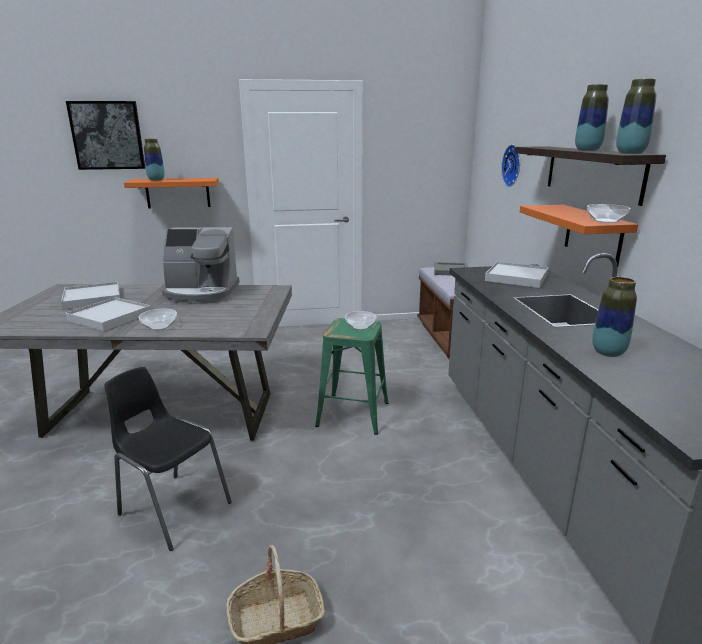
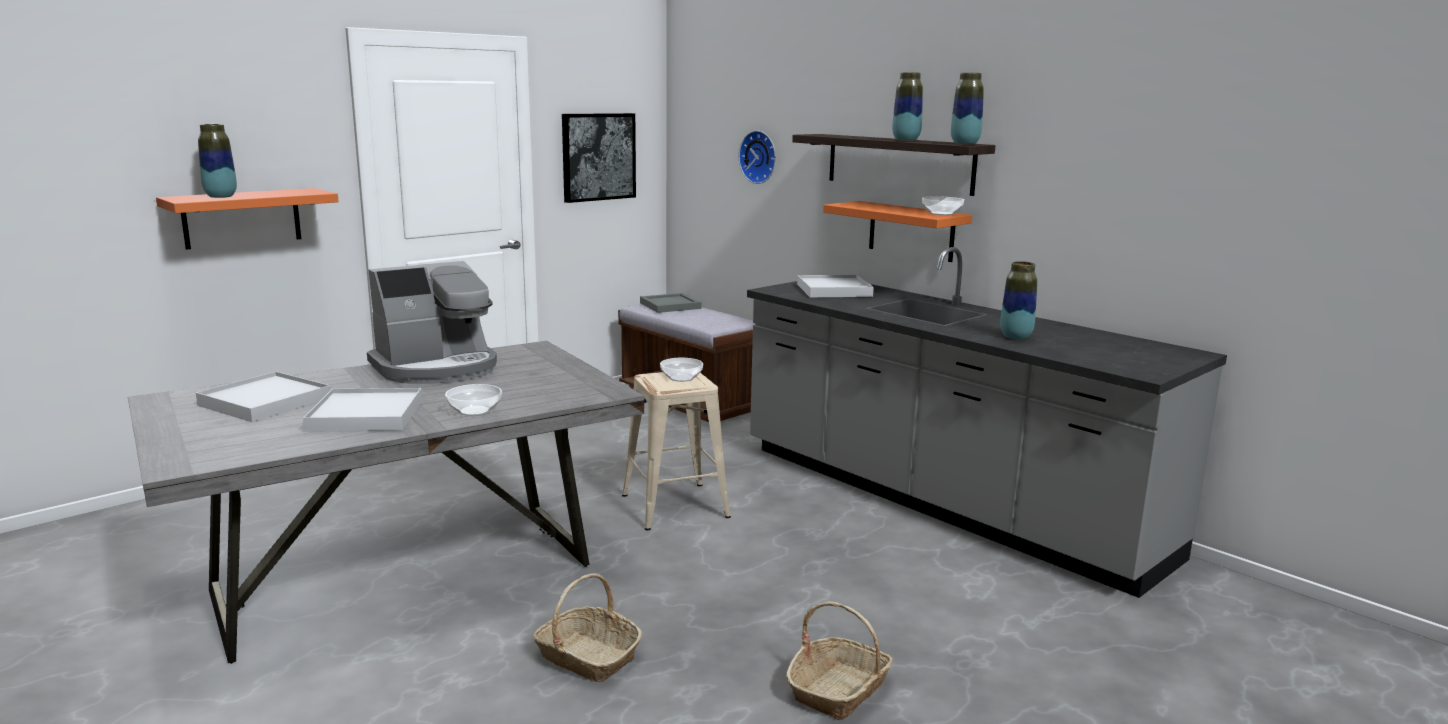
camera: 35 degrees left, 5 degrees down
picture [66,101,145,170] -> picture moved to [562,113,636,203]
black chair [104,367,232,551] -> basket [533,573,643,682]
green stool [315,318,388,435] -> beige stool [622,372,731,530]

